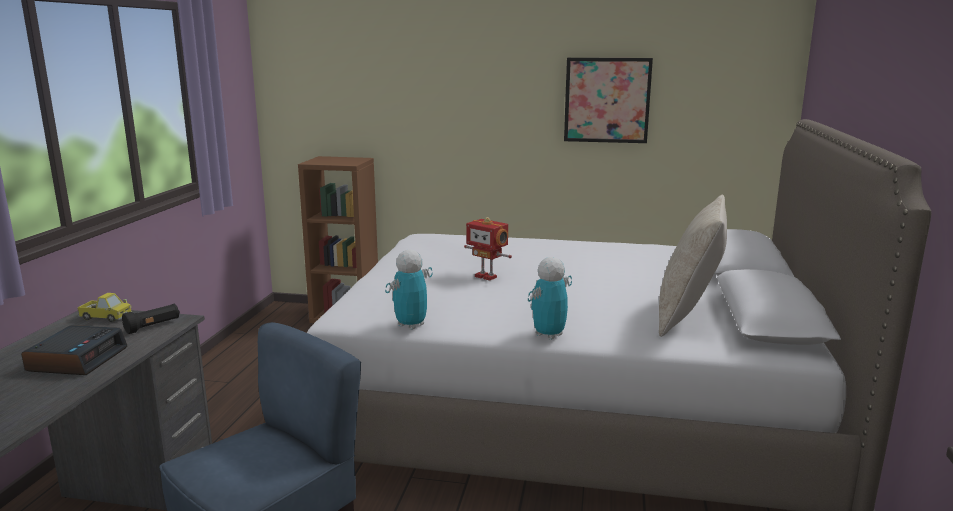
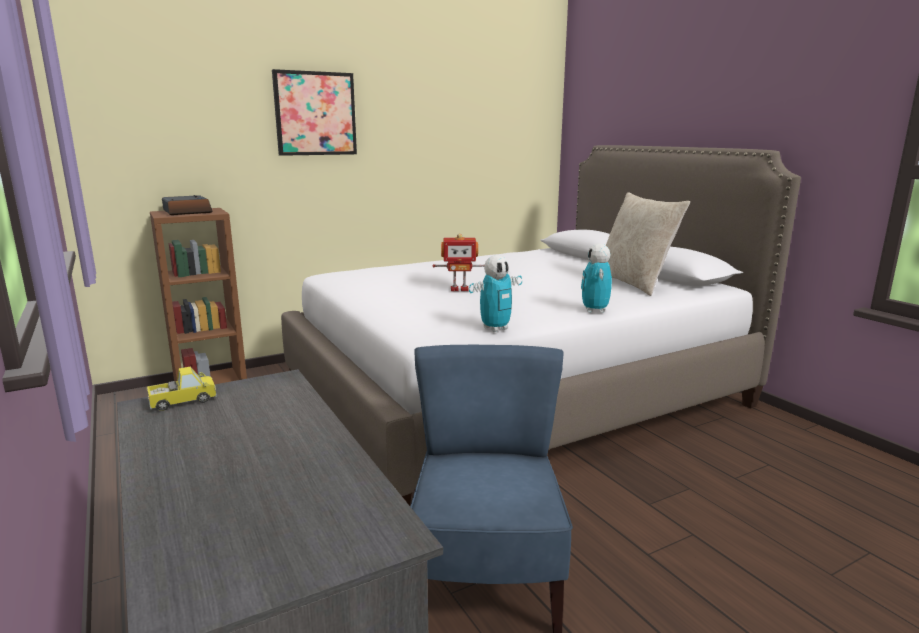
camera: 40 degrees left, 0 degrees up
alarm clock [21,325,127,375] -> alarm clock moved to [162,195,212,215]
black flashlight [122,304,180,334] -> none
toy robot [385,250,433,330] -> toy robot turned 120 degrees counterclockwise [469,255,522,332]
picture [564,58,653,143] -> picture moved to [272,69,357,156]

